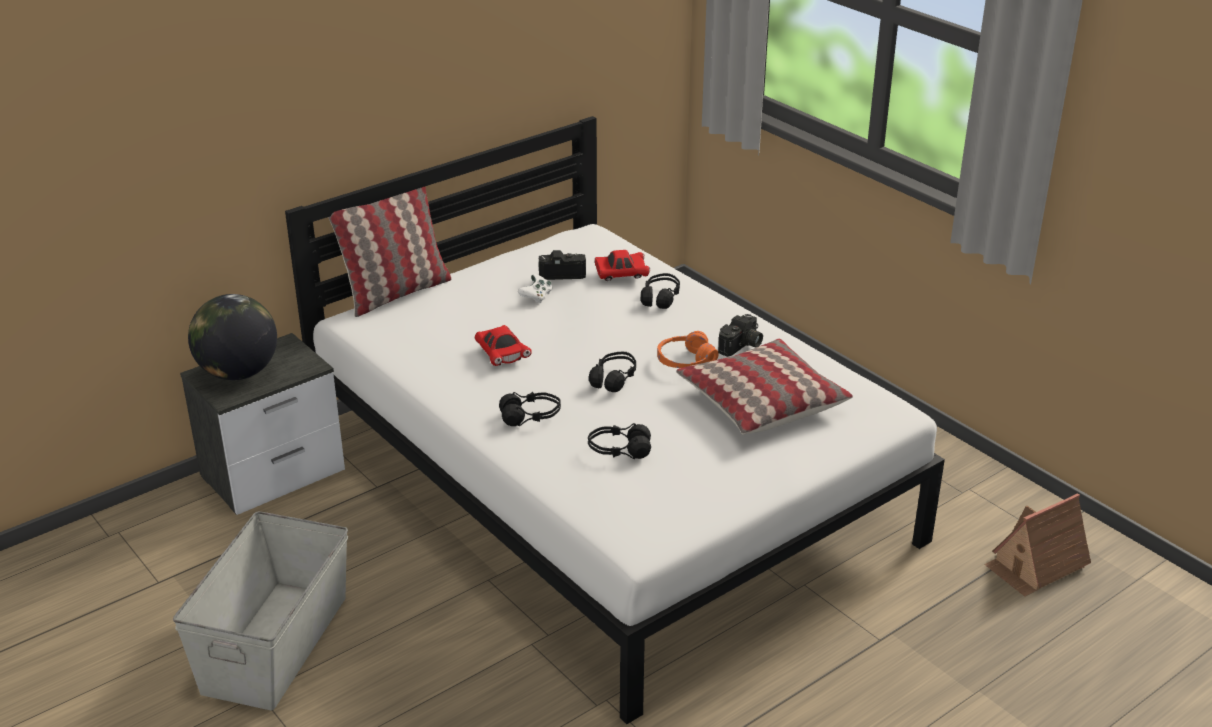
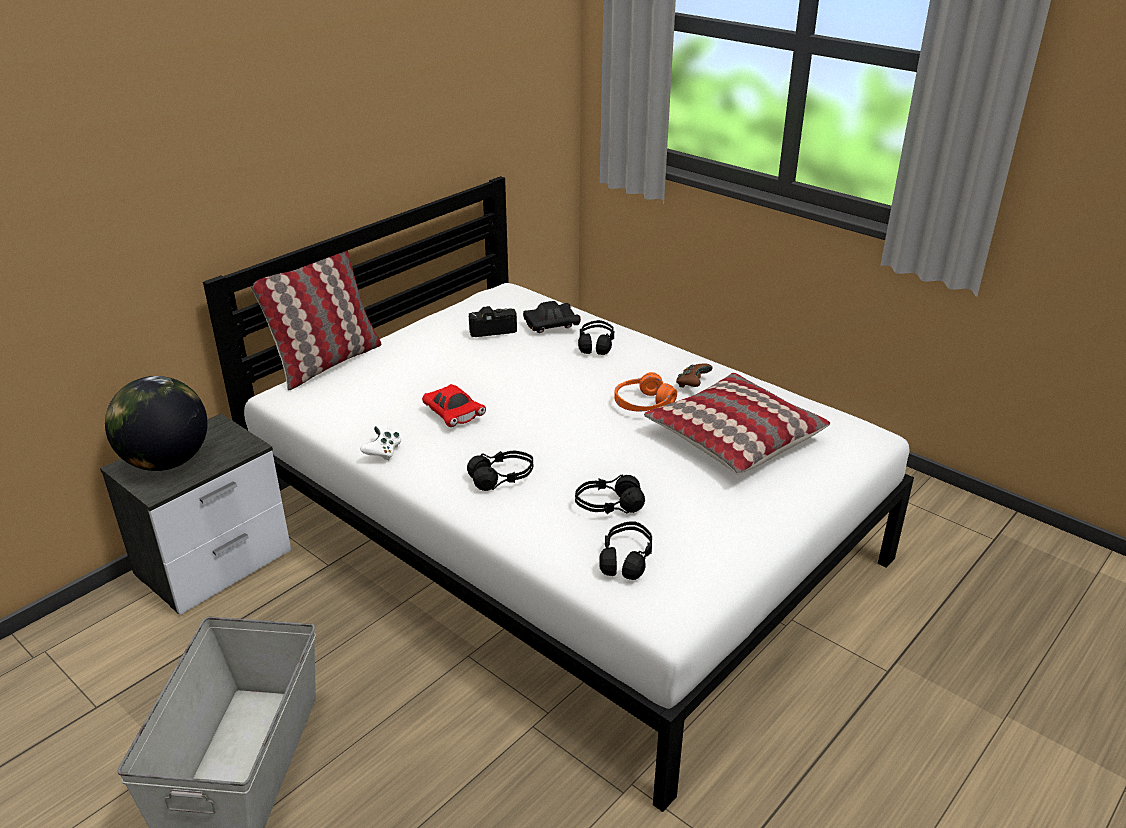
camera: 10 degrees left, 0 degrees up
white game controller [518,274,553,304] -> white game controller moved to [360,425,401,461]
black headphones [589,352,636,392] -> black headphones moved to [600,521,652,580]
red toy car [595,250,650,281] -> black toy car [523,301,581,333]
camera [718,314,763,357] -> brown game controller [676,363,712,388]
toy house [984,493,1091,596] -> none

